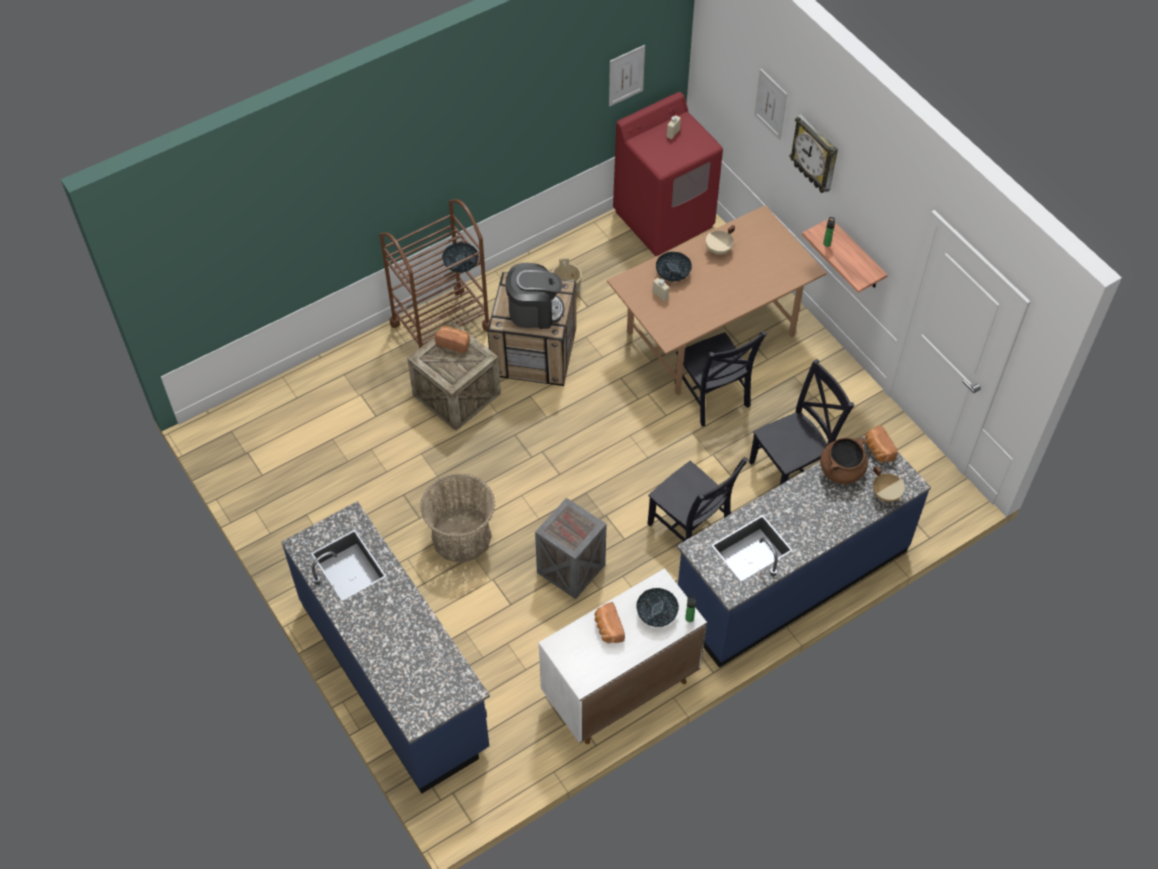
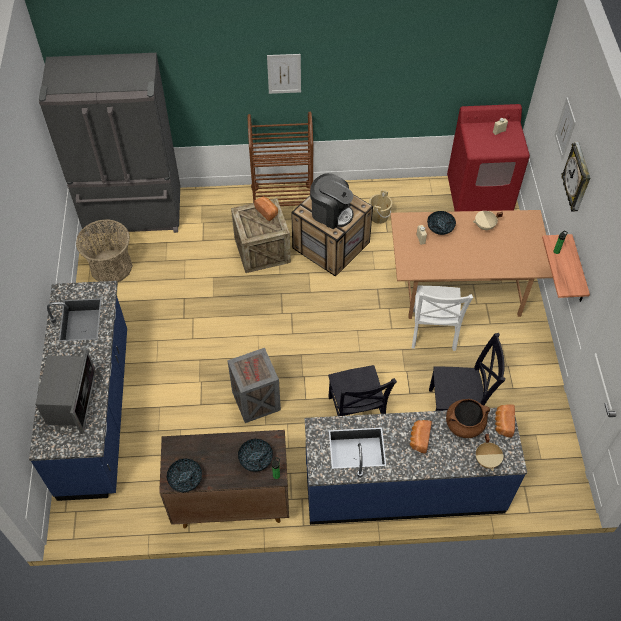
camera: 30 degrees right, 0 degrees up
basket [420,473,495,563] -> basket moved to [76,219,133,282]
bowl [442,243,478,273] -> bowl moved to [167,459,202,493]
white cabinet [539,568,707,744] -> brown cabinet [159,430,289,528]
bread [594,602,625,643] -> bread moved to [410,420,432,454]
picture [609,45,645,106] -> picture moved to [267,54,301,94]
black chair [675,331,767,426] -> white chair [412,286,473,351]
none -> microwave [35,349,96,434]
none -> grey fridge [39,53,180,237]

